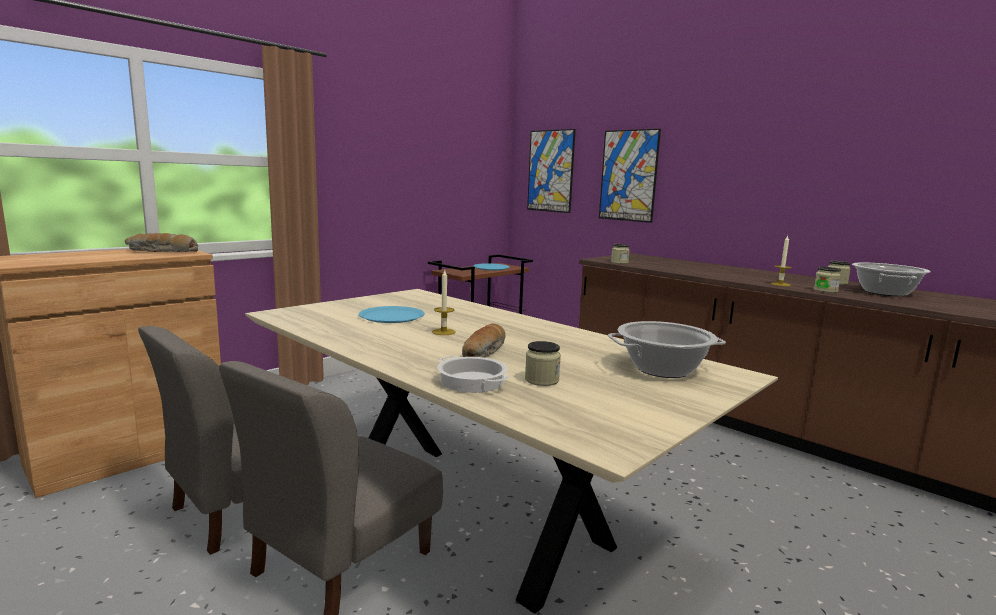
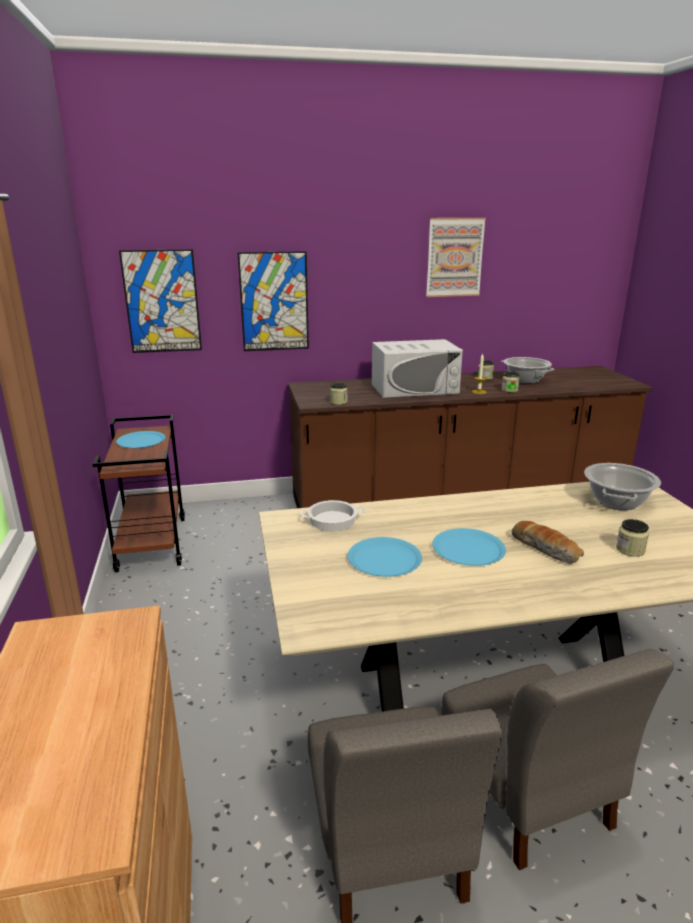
camera: 55 degrees left, 10 degrees up
bread [125,233,198,252] -> none
candle [432,270,456,335] -> blue plate [432,528,506,566]
cooking pot [437,356,509,393] -> cooking pot moved to [301,500,364,531]
none -> white microwave [372,339,463,398]
none -> picture [426,218,486,297]

